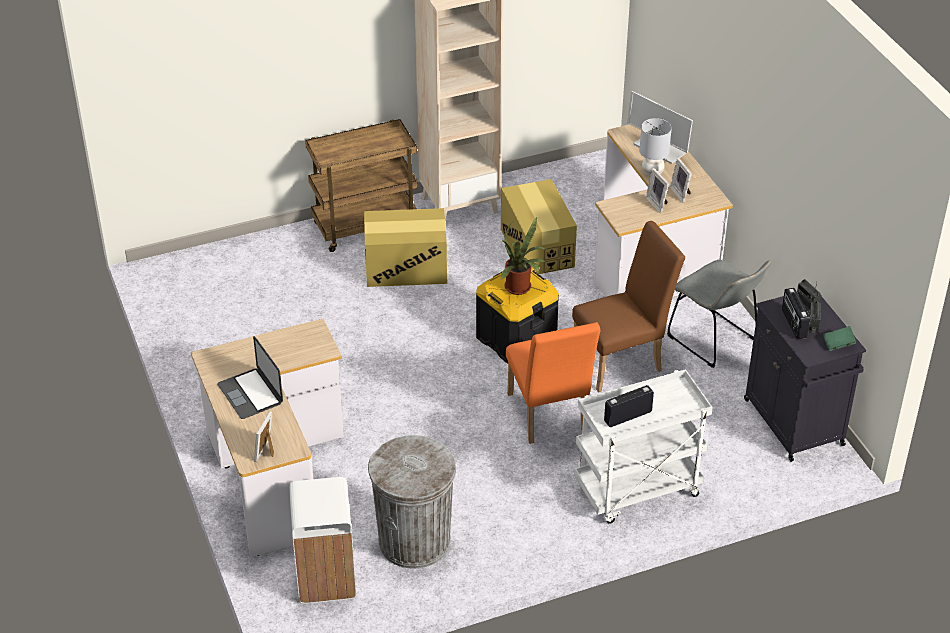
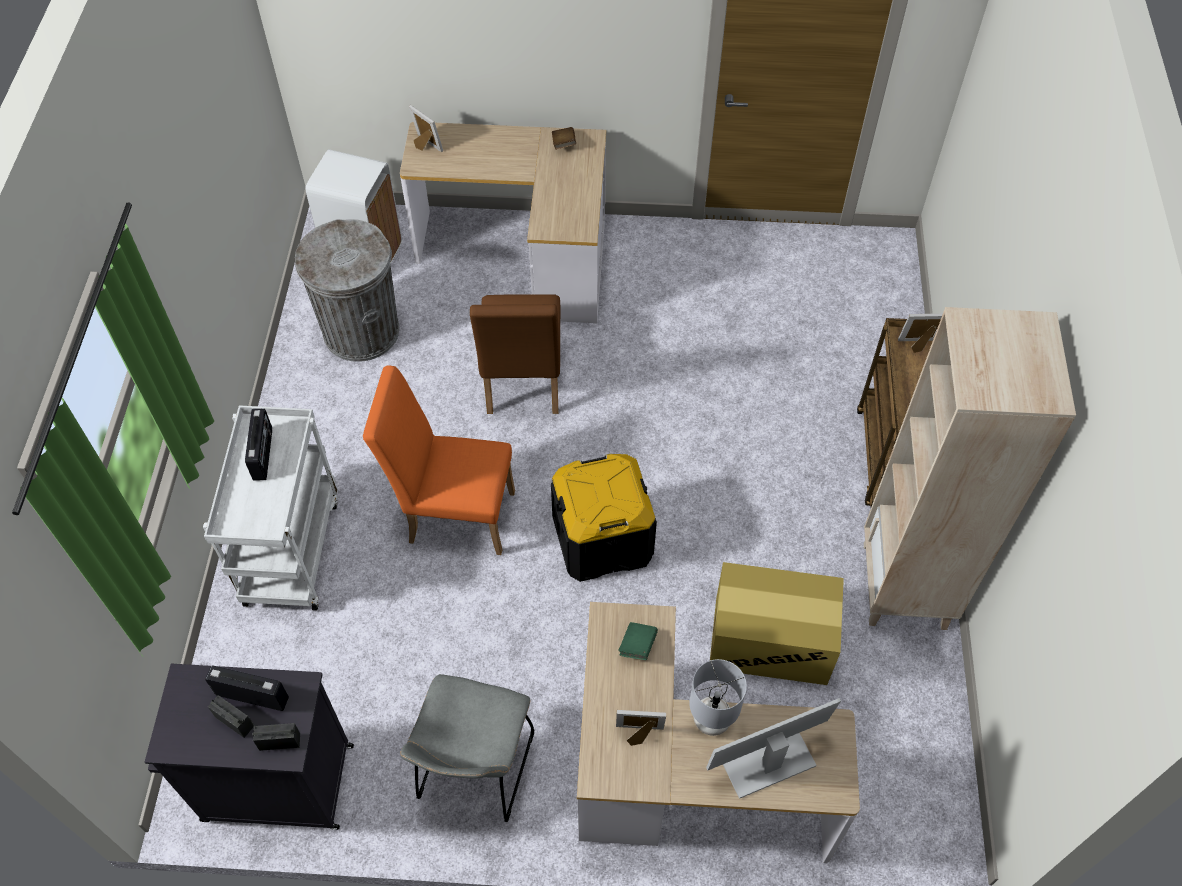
camera: 115 degrees right, 15 degrees up
laptop [217,336,283,419] -> none
cardboard box [364,208,447,287] -> none
potted plant [500,218,547,295] -> none
brown chair [572,221,685,392] -> brown chair moved to [470,294,560,414]
picture frame [645,168,669,213] -> picture frame moved to [898,313,943,353]
grey chair [667,260,771,368] -> grey chair turned 60 degrees counterclockwise [400,674,534,822]
green book [823,326,856,351] -> green book moved to [618,622,658,660]
none -> brown book [552,127,576,150]

